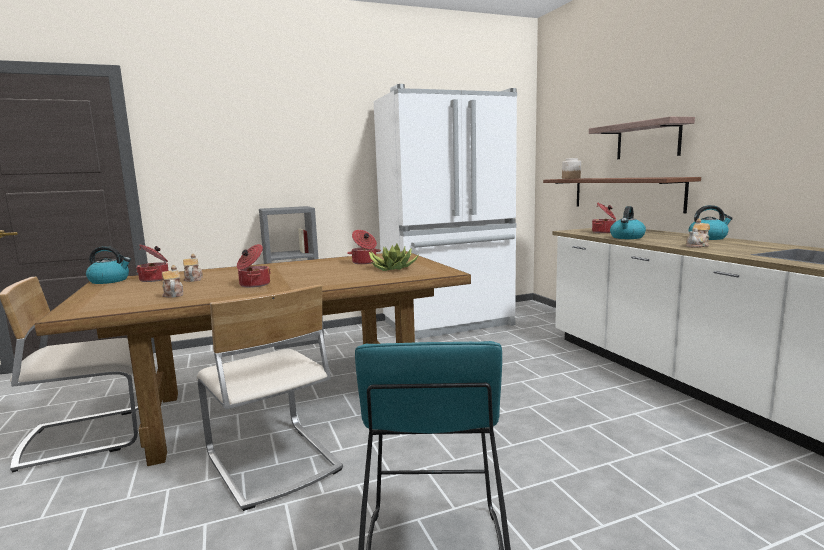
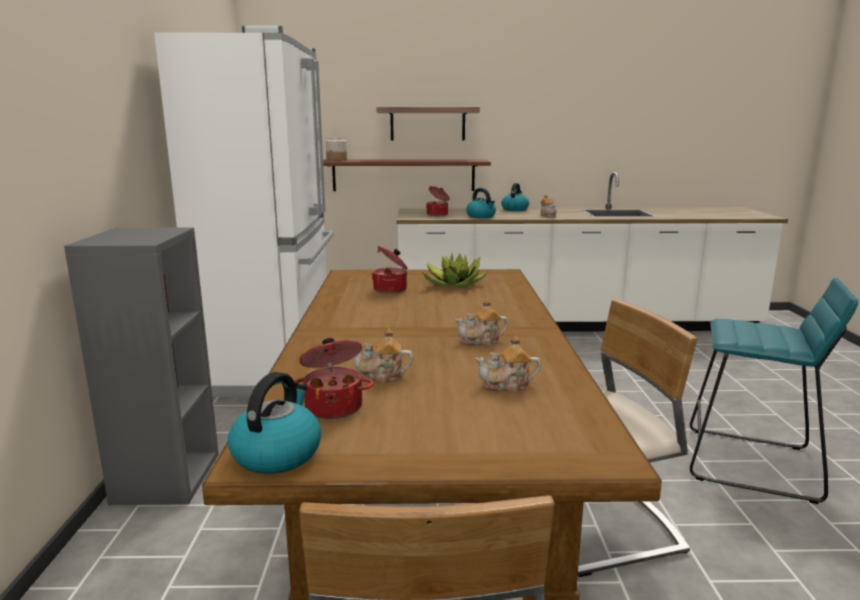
camera: 70 degrees left, 5 degrees up
cooking pot [237,244,271,288] -> teapot [455,299,508,346]

